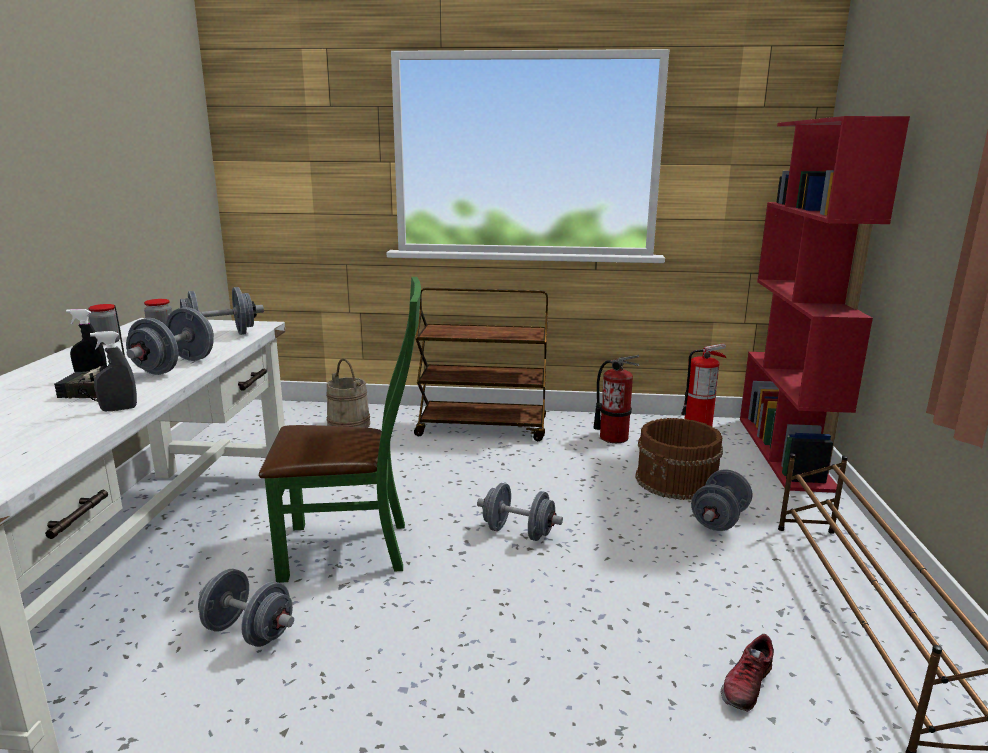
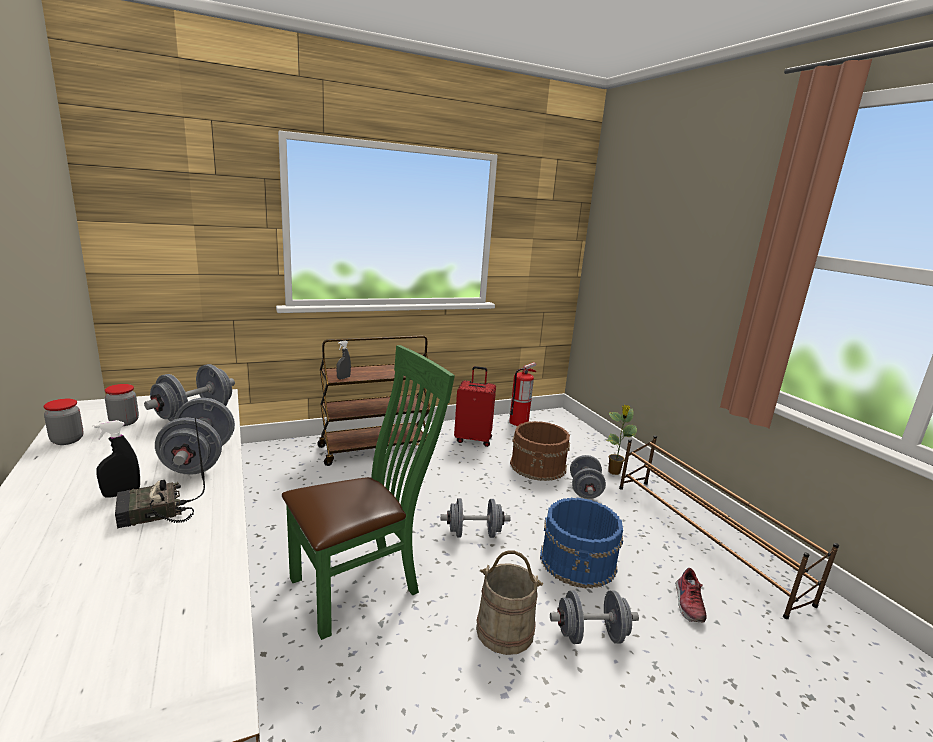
camera: 30 degrees left, 0 degrees up
grey spray bottle [90,331,137,411] -> grey spray bottle moved to [336,341,351,380]
grey dumbbell [198,569,294,647] -> grey dumbbell moved to [550,590,639,644]
beige bucket [326,359,370,428] -> beige bucket moved to [476,551,543,655]
fire extinguisher [593,355,639,443] -> red suitcase [454,366,496,447]
red bookcase [740,116,910,493] -> none
none -> blue bucket [540,498,623,589]
none -> potted plant [606,405,637,475]

